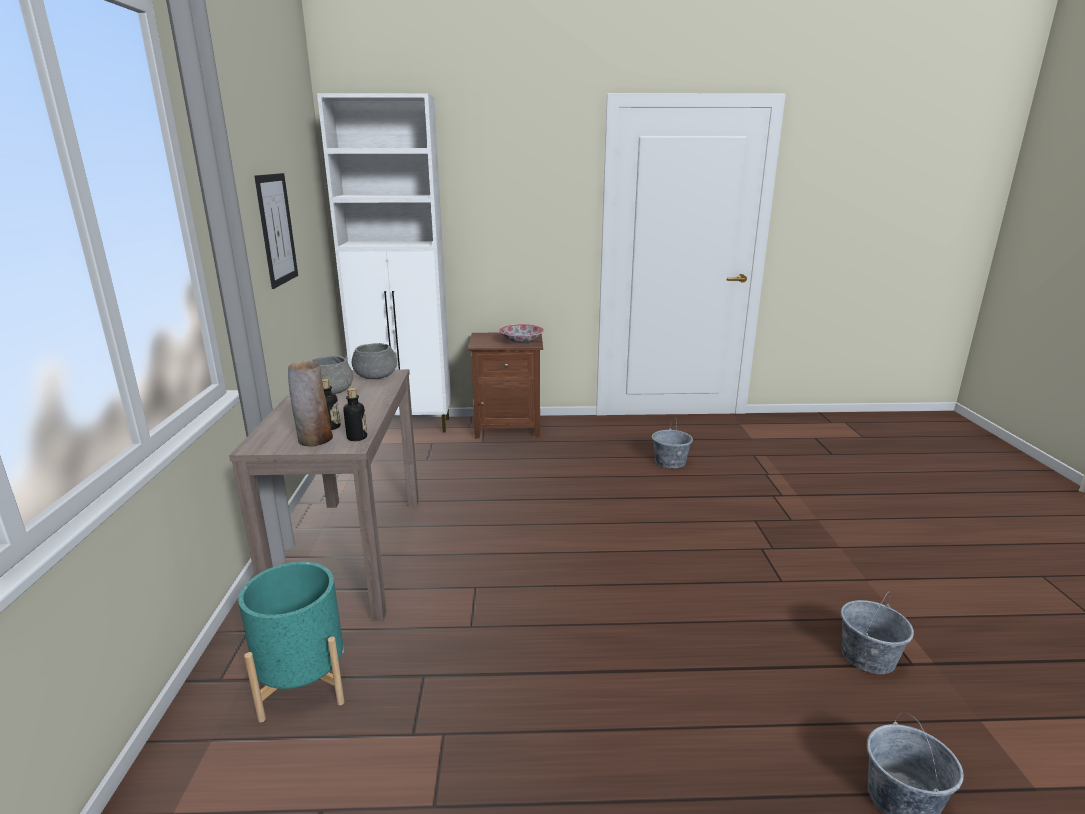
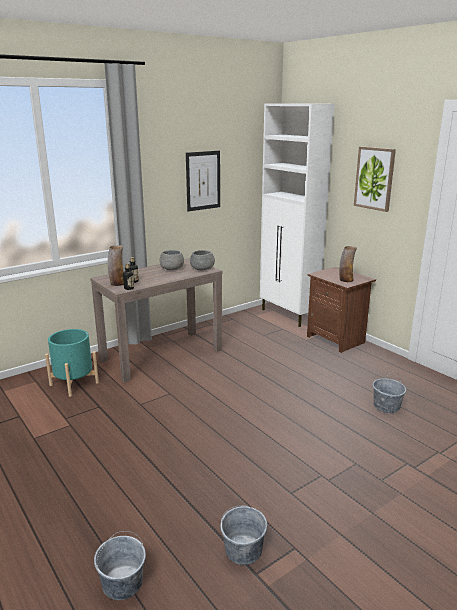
camera: 55 degrees right, 0 degrees up
bowl [499,324,544,343] -> vase [339,246,357,282]
none -> picture [354,146,396,212]

